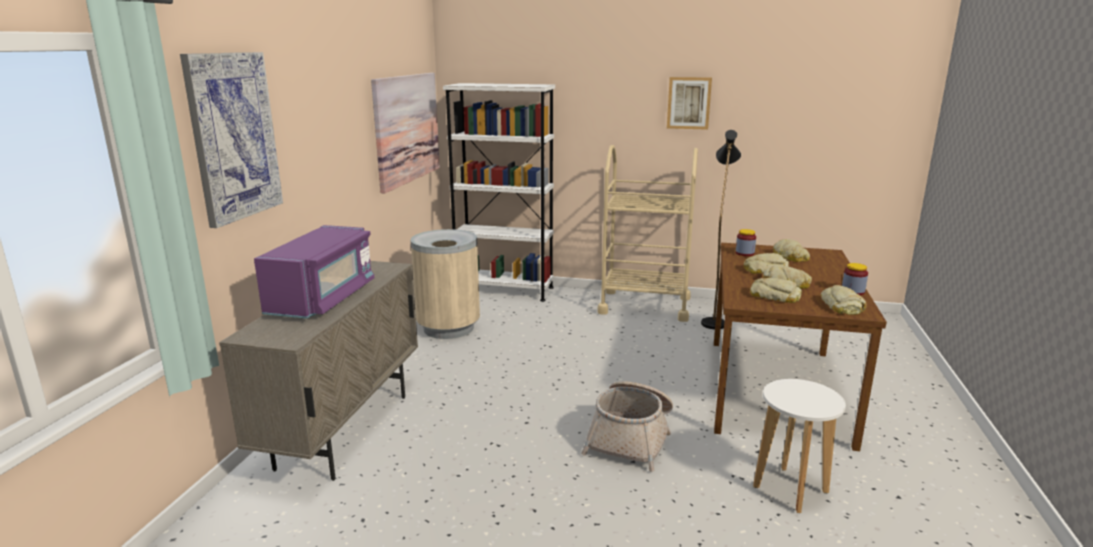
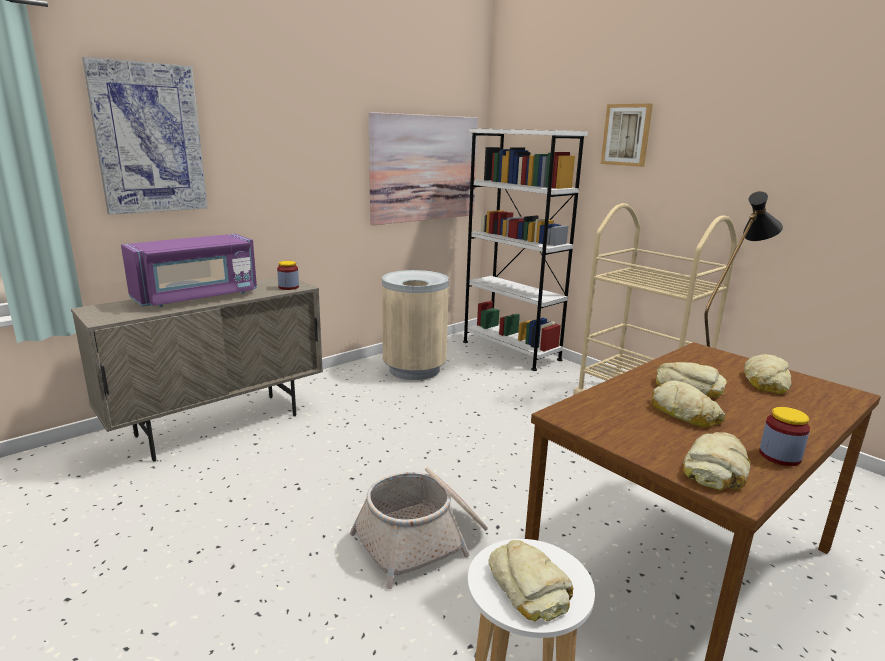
camera: 35 degrees right, 0 degrees up
picture [667,77,712,130] -> picture moved to [601,104,653,167]
jar [736,229,756,256] -> jar moved to [277,261,299,290]
bread [750,278,802,303] -> bread moved to [488,540,573,622]

